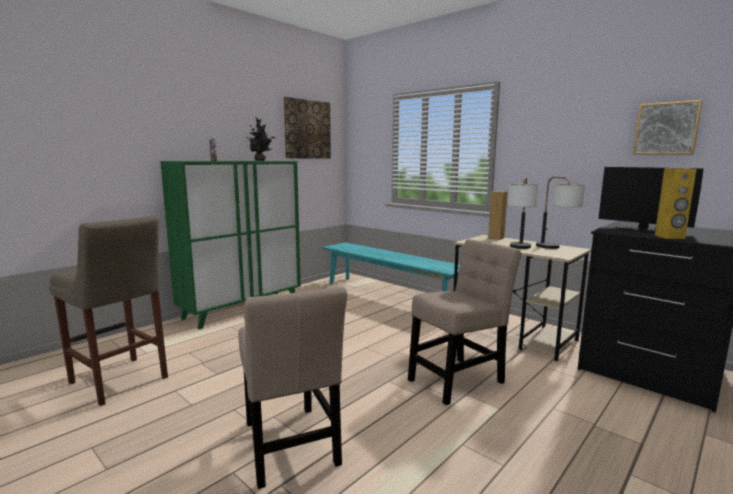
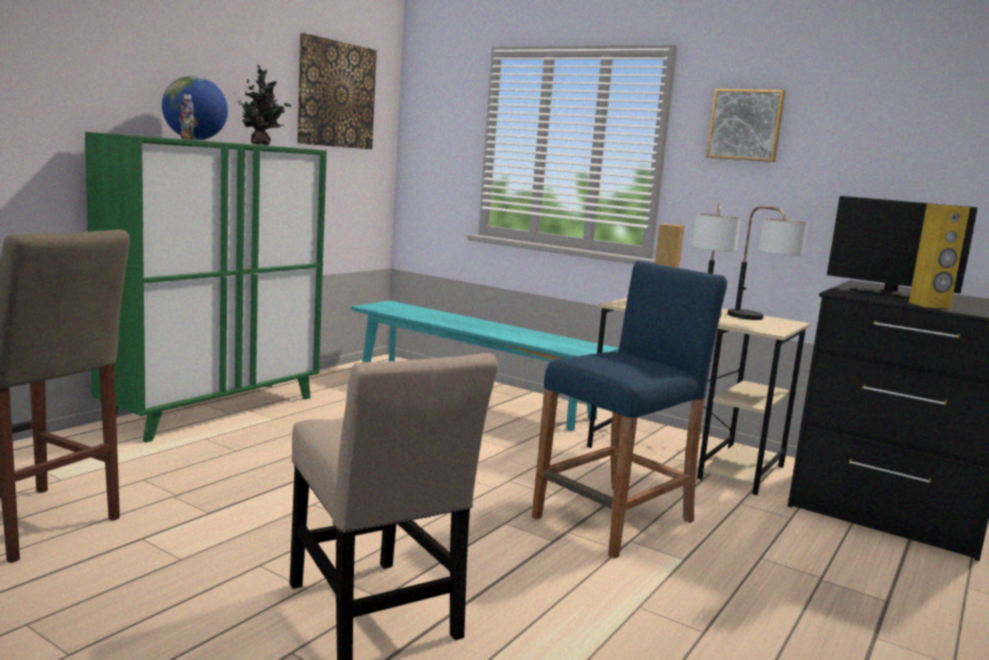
camera: 10 degrees left, 0 degrees up
beige chair [408,239,521,405] -> blue stool [532,261,727,559]
picture [633,100,702,155] -> picture moved to [706,89,785,162]
none -> globe [162,76,228,140]

